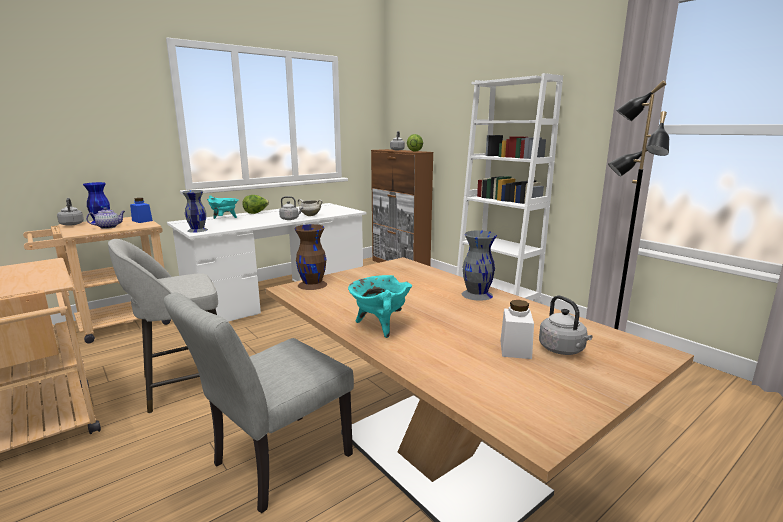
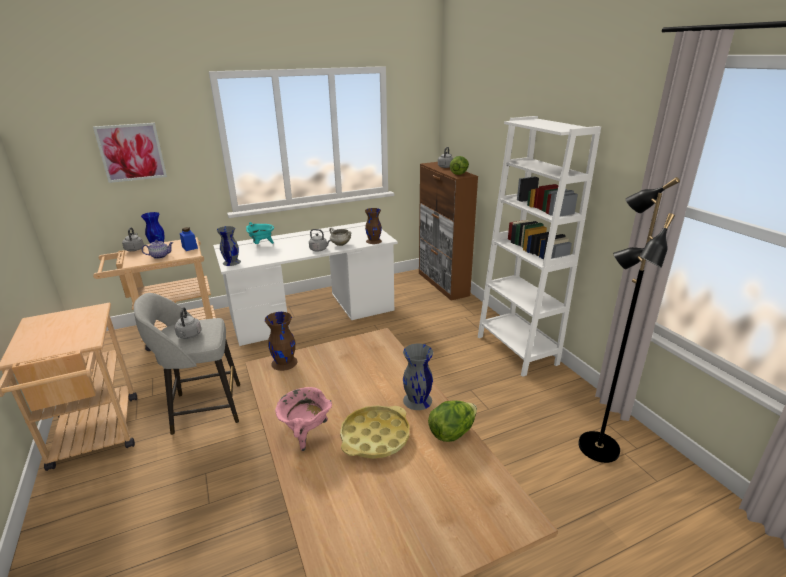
camera: 15 degrees right, 10 degrees up
grey chair [164,292,354,513] -> none
lettuce [242,195,269,214] -> lettuce moved to [428,401,477,442]
turquoise cooking pot [348,275,412,338] -> pink cooking pot [275,387,332,451]
white jar [500,300,534,359] -> none
grey kettle [539,295,592,355] -> grey kettle moved to [174,307,201,339]
none -> picture [93,123,167,183]
none -> yellow tray [340,405,409,459]
none -> brown vase [365,208,382,244]

